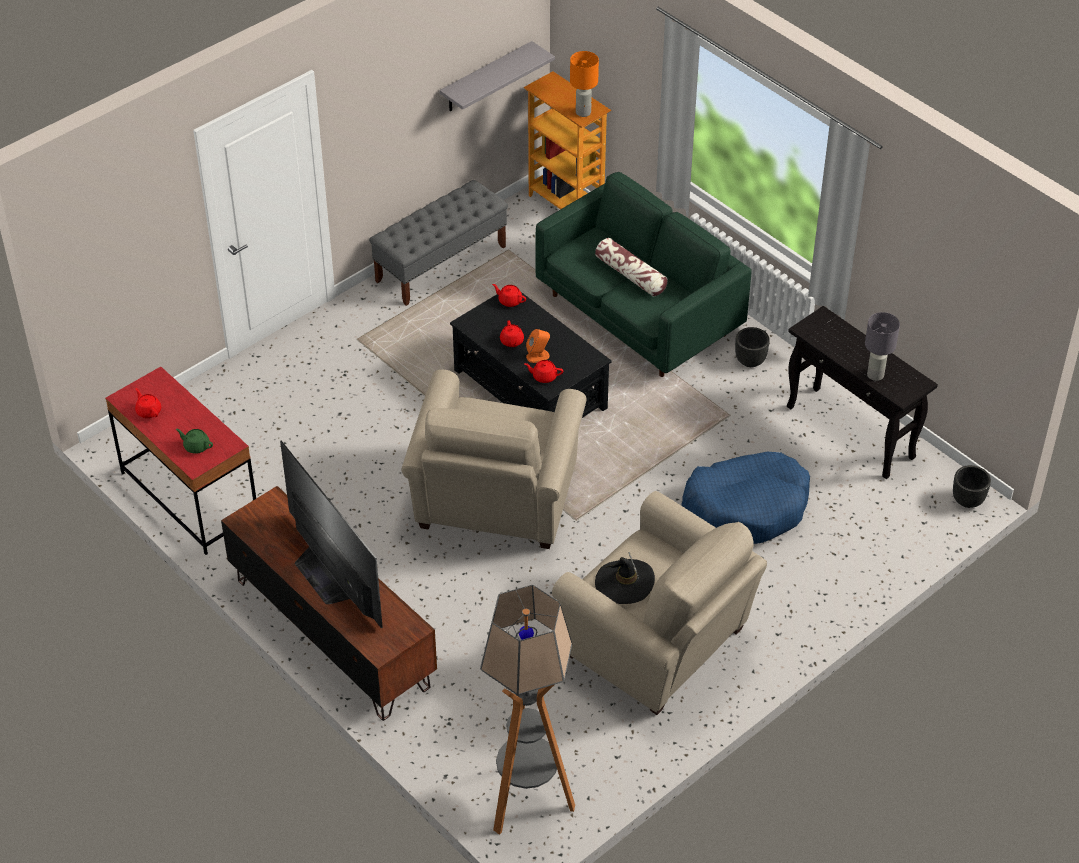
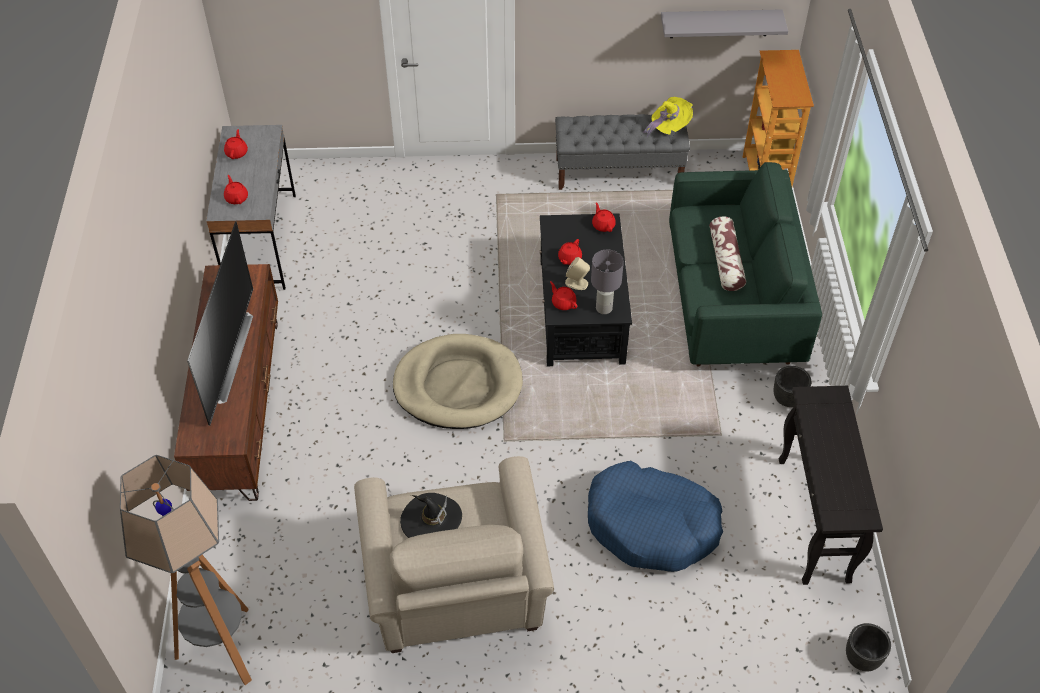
camera: 40 degrees right, 5 degrees up
red desk [105,367,256,555] -> grey desk [206,125,296,290]
green teapot [176,429,213,454] -> red teapot [224,175,248,204]
beige armchair [401,370,587,549] -> beige dog bed [393,334,523,429]
orange speaker [526,329,550,363] -> beige speaker [565,257,590,290]
orange table lamp [570,51,599,117] -> none
grey table lamp [865,312,900,381] -> grey table lamp moved to [591,250,624,314]
none -> yellow hat [643,97,693,137]

